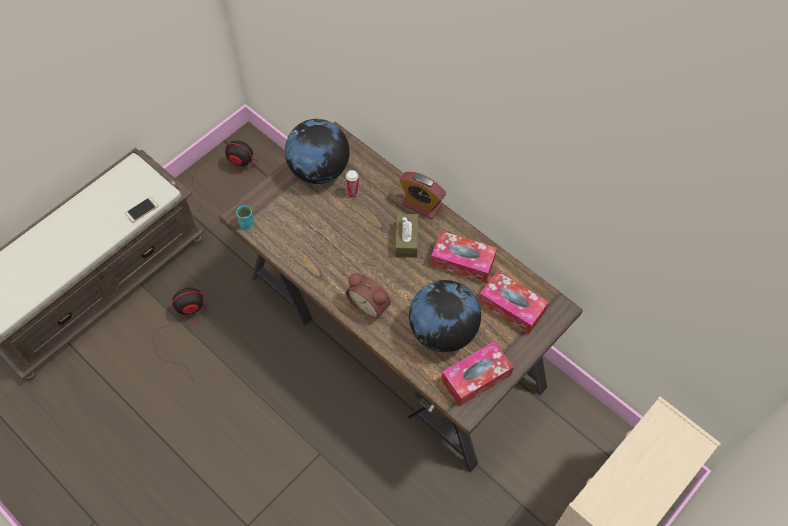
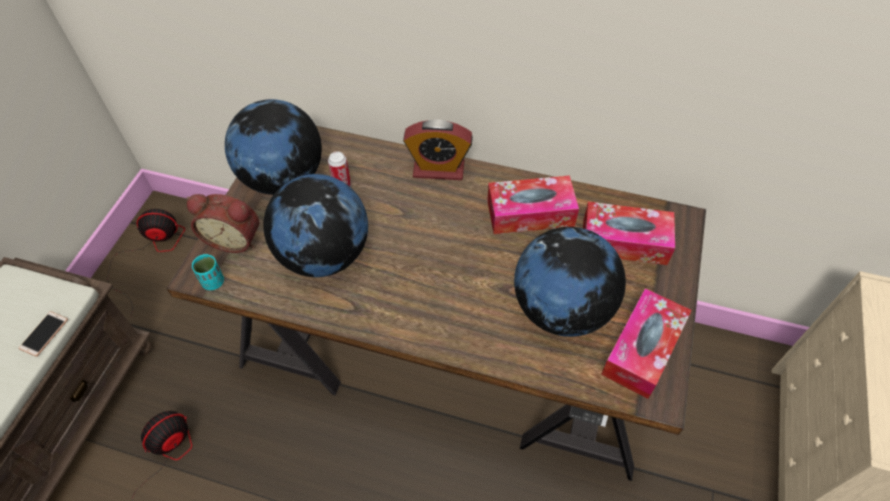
camera: 25 degrees left, 5 degrees down
alarm clock [346,273,391,319] -> alarm clock moved to [187,194,260,253]
brown tissue box [395,214,418,258] -> none
none -> globe [263,174,368,277]

